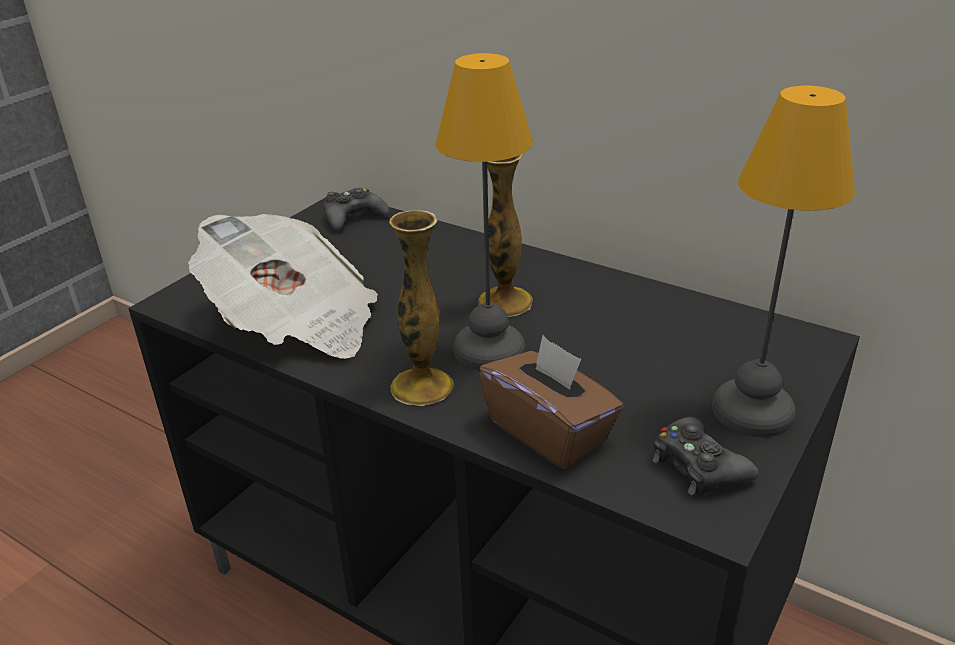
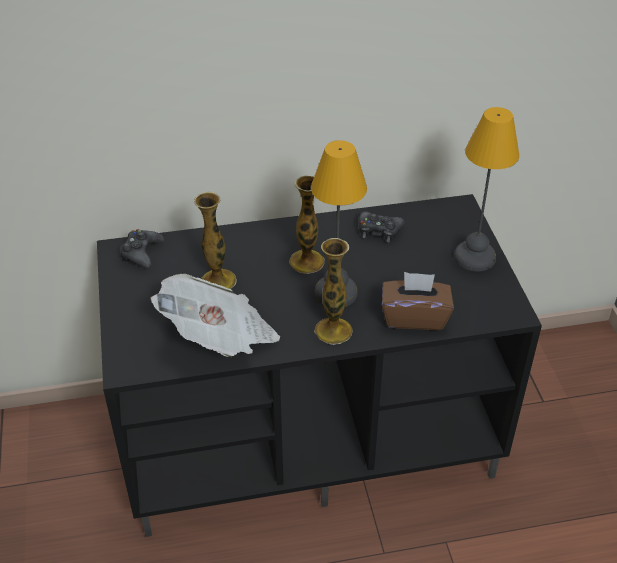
camera: 45 degrees left, 10 degrees up
black game controller [652,417,759,496] -> black game controller moved to [359,211,404,243]
none -> vase [194,192,237,289]

